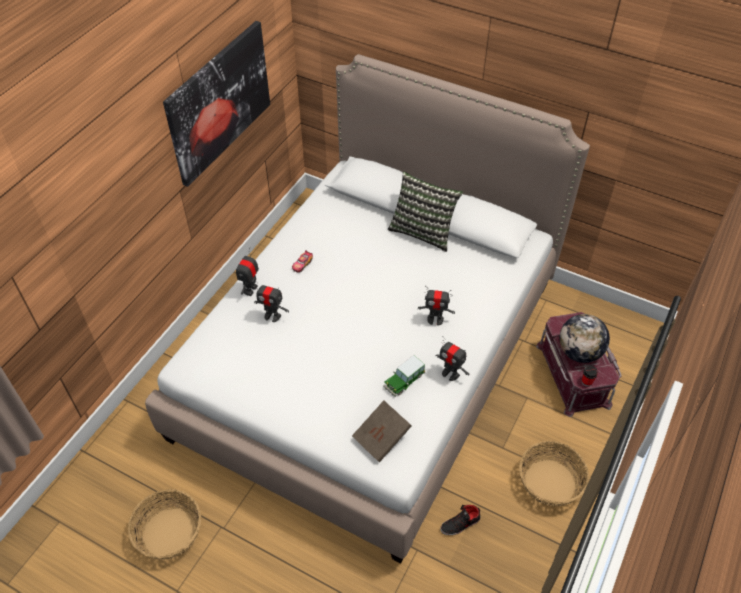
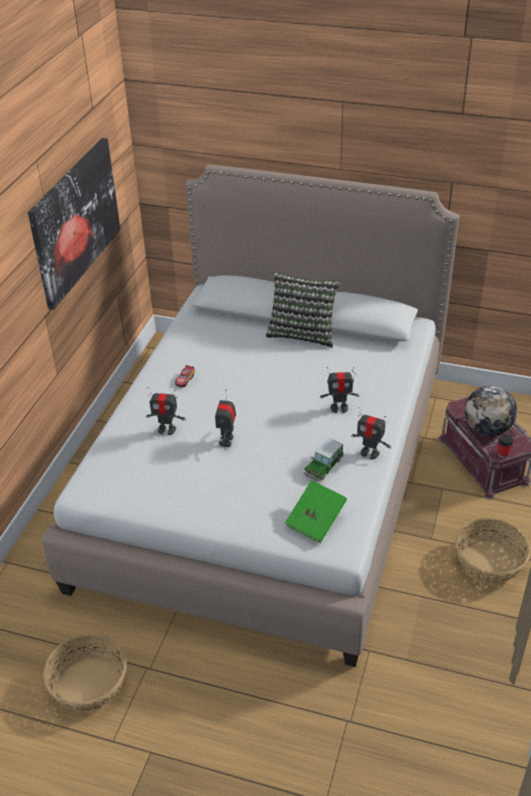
camera: 10 degrees left, 10 degrees down
toy robot [236,254,259,296] -> toy robot moved to [215,389,236,447]
brown book [352,400,412,462] -> green book [285,480,347,543]
black shoe [440,505,480,535] -> none

